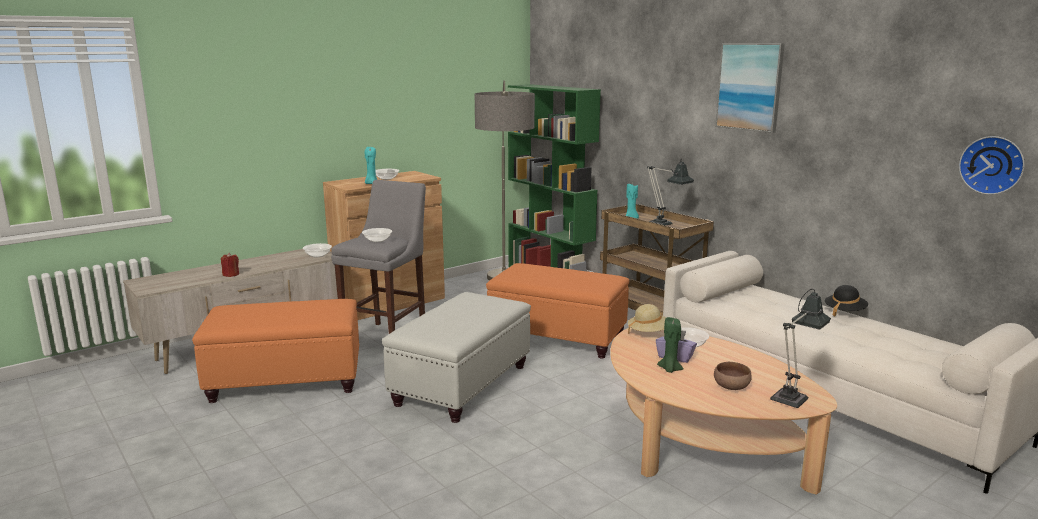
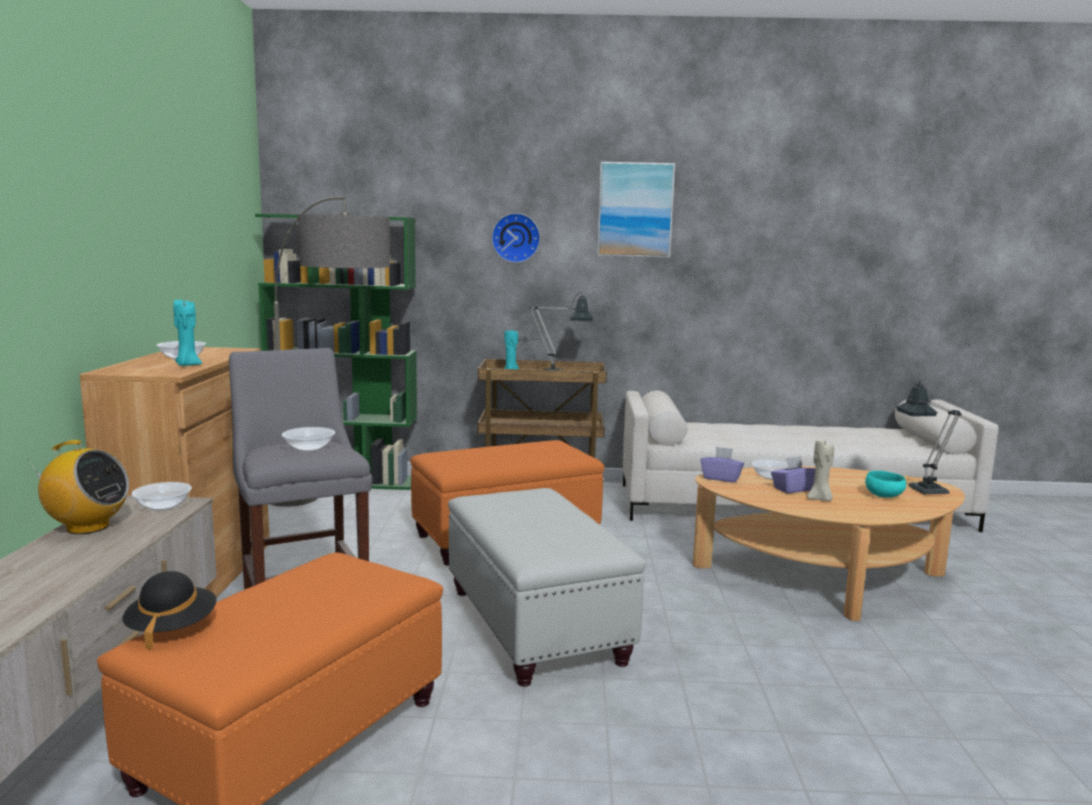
camera: 50 degrees left, 5 degrees down
red candle [221,253,239,277] -> none
beige hat [628,304,666,334] -> purple tissue box [701,446,744,483]
green candle [657,317,684,373] -> beige candle [807,439,834,501]
brown bowl [714,362,751,390] -> turquoise bowl [865,471,906,498]
black hat [825,285,868,317] -> black hat moved to [122,571,216,650]
wall clock [959,136,1025,195] -> wall clock moved to [491,213,540,263]
none -> radio [28,440,129,534]

